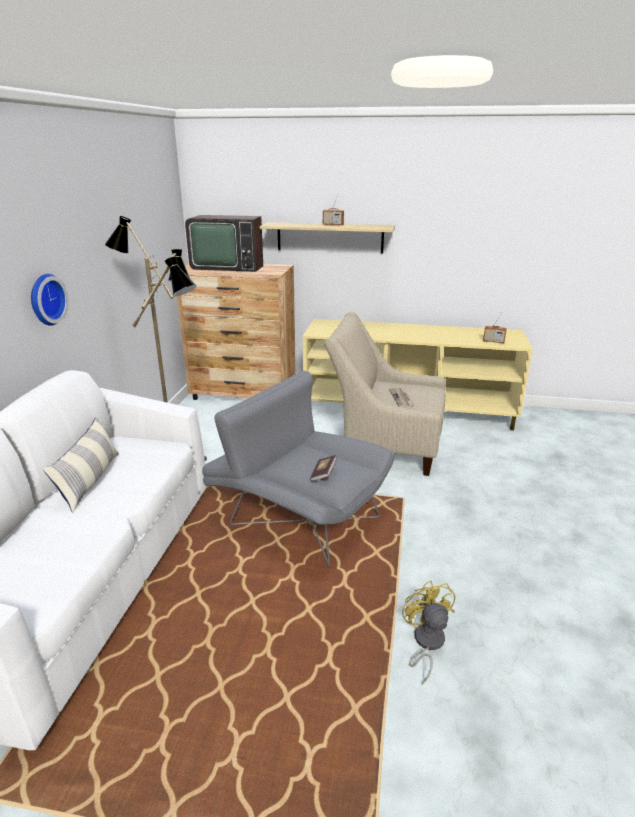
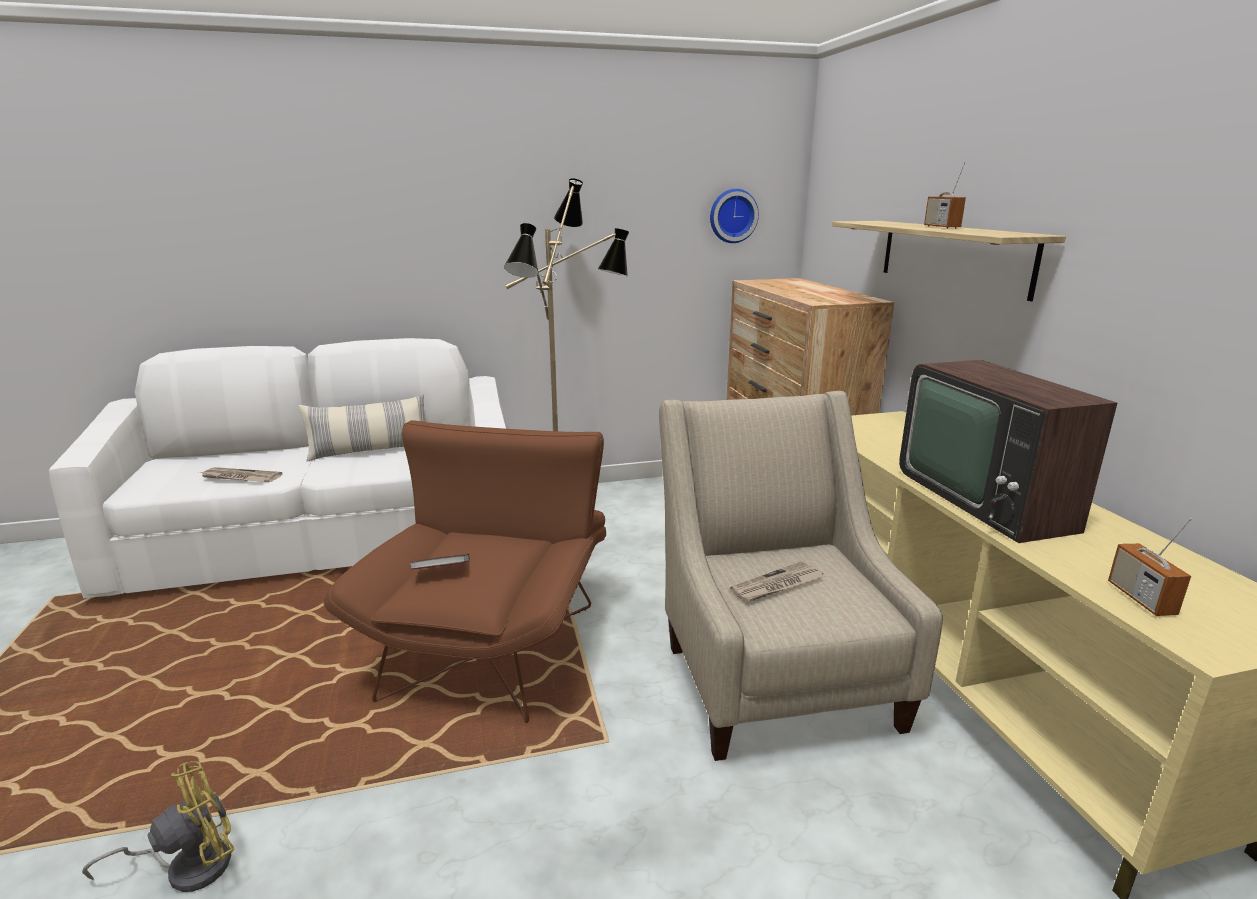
camera: 65 degrees right, 5 degrees down
wall clock [31,274,68,326] -> wall clock moved to [710,189,759,243]
television [185,215,263,272] -> television moved to [899,360,1117,543]
grey armchair [202,370,394,567] -> brown armchair [324,420,606,723]
none -> newspaper [199,467,282,482]

